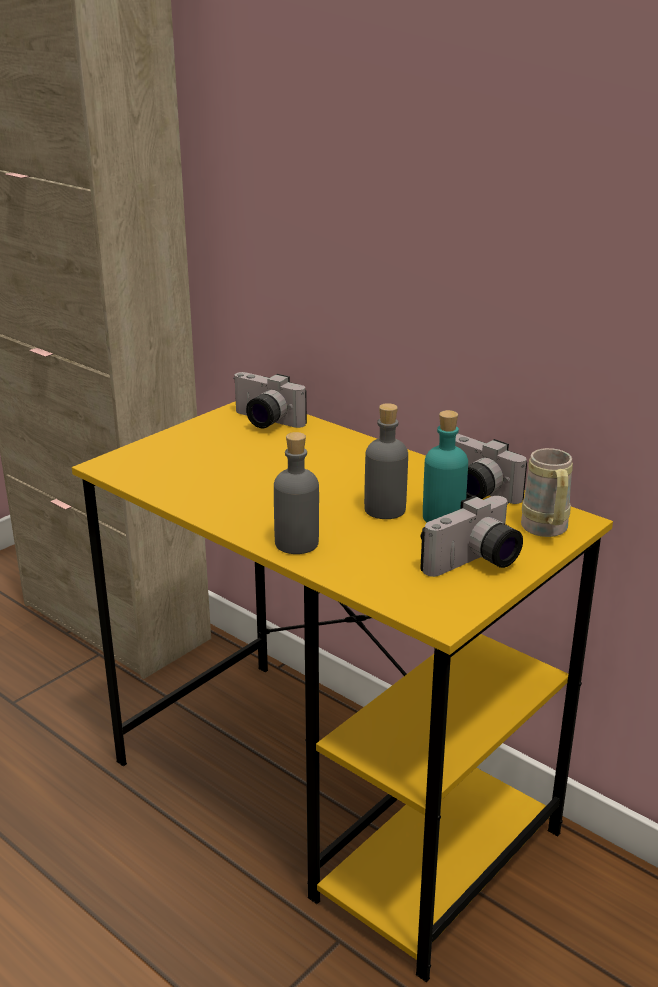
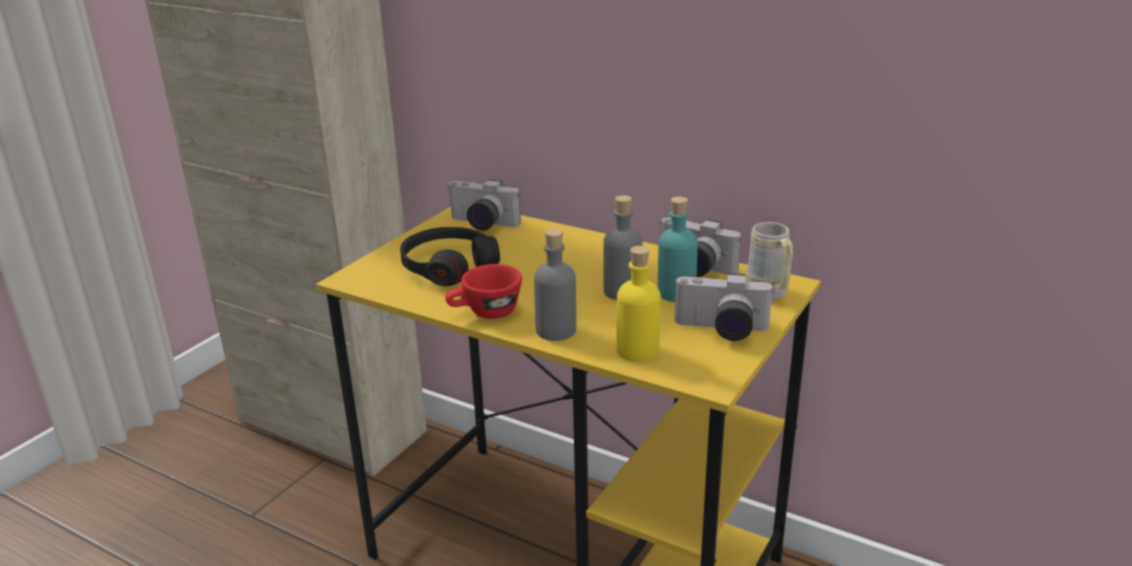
camera: 10 degrees left, 0 degrees up
camera [420,496,523,577] -> camera turned 60 degrees clockwise [674,273,774,341]
none -> black headphones [400,227,500,286]
none -> red cup [445,264,522,319]
none -> yellow bottle [617,246,661,362]

